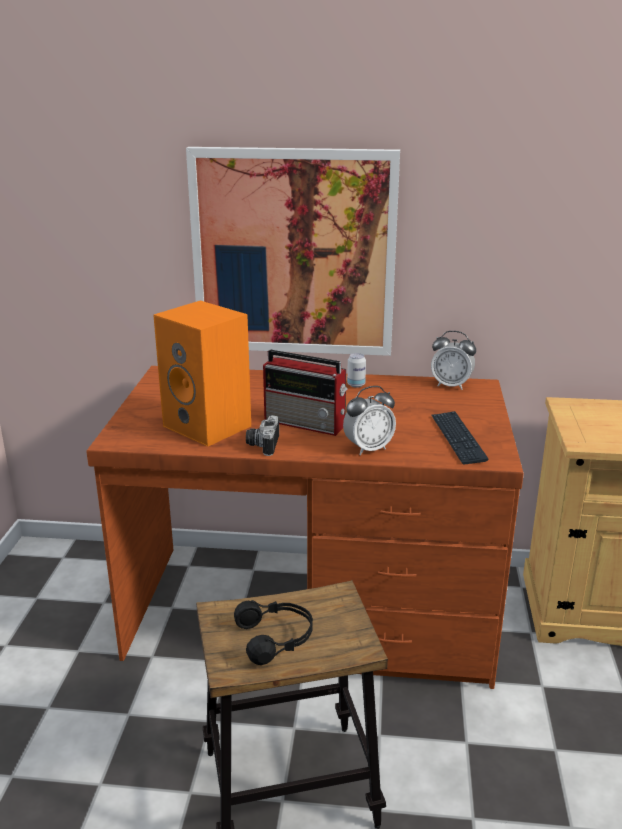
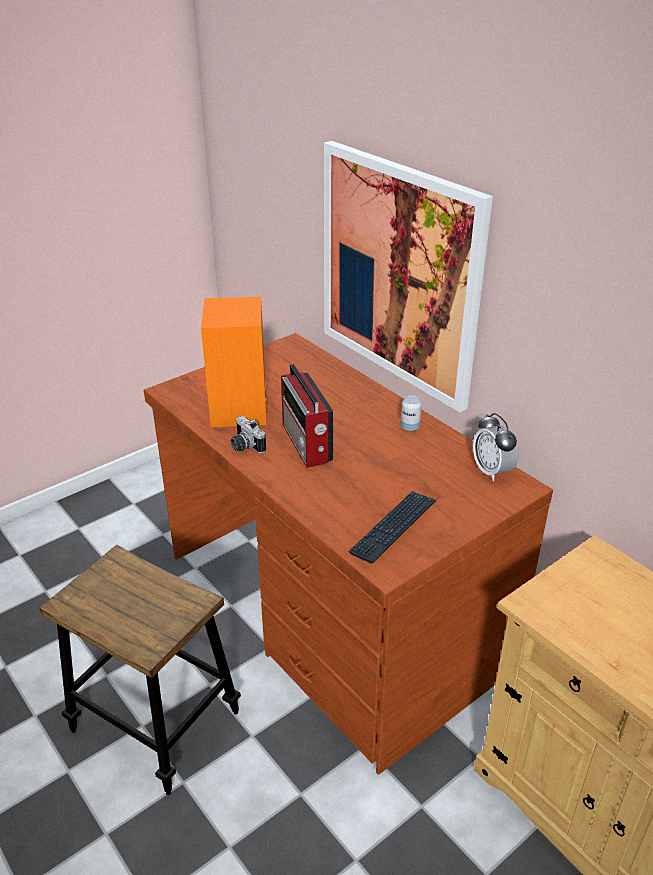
camera: 45 degrees right, 10 degrees up
black headphones [234,600,313,665] -> none
camera [246,415,279,456] -> camera turned 90 degrees counterclockwise [231,416,266,453]
alarm clock [343,386,396,455] -> none

